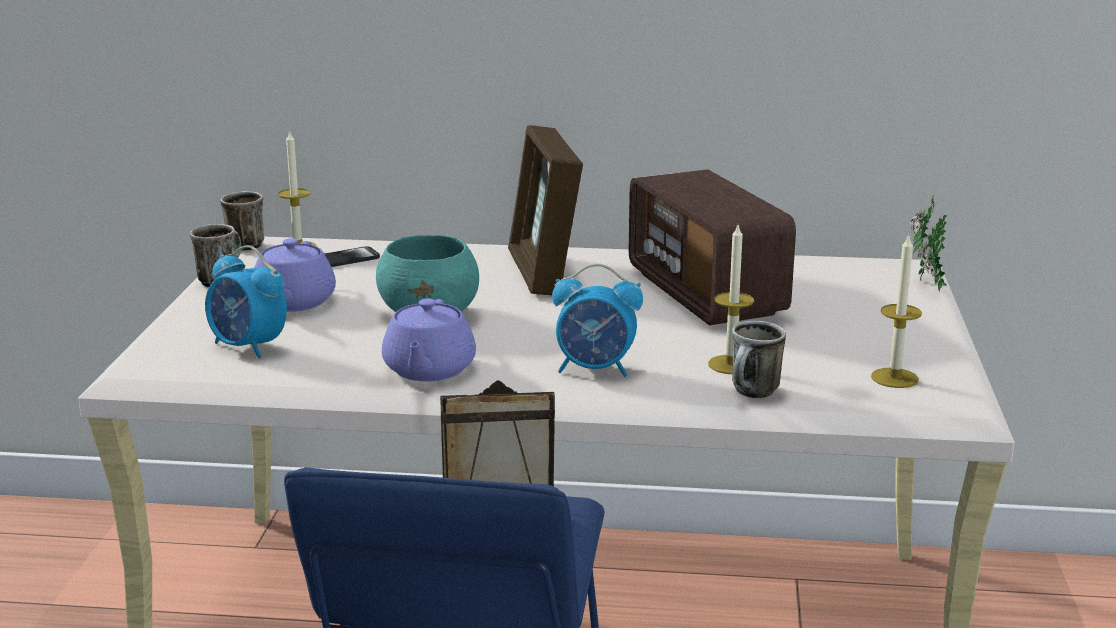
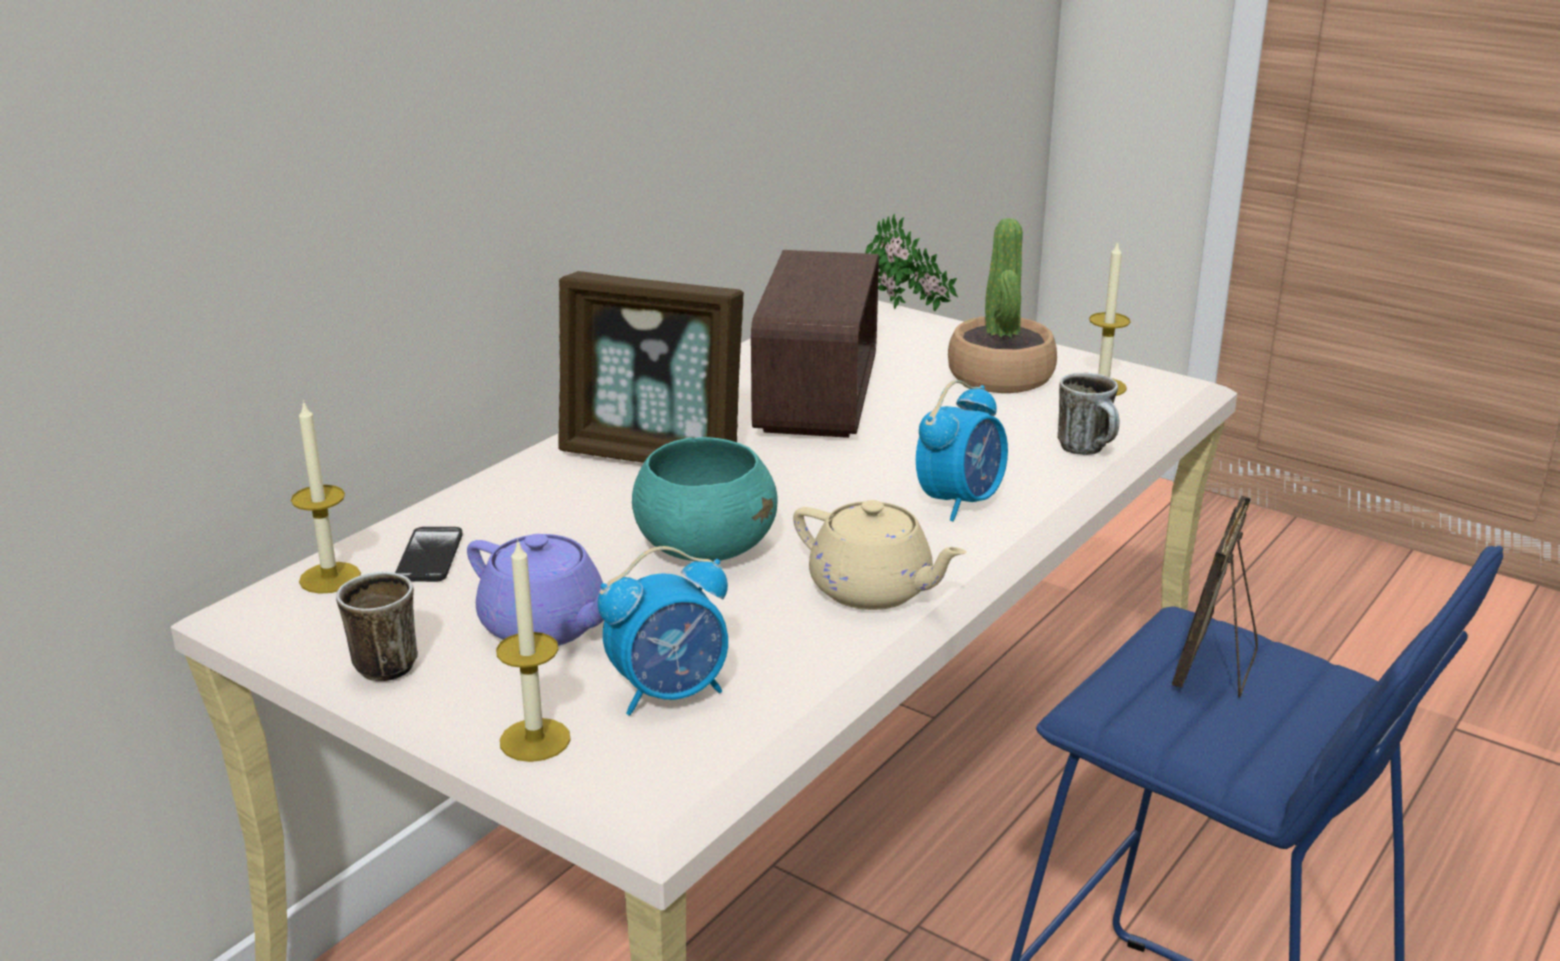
camera: 60 degrees left, 5 degrees up
mug [220,191,264,251] -> none
purple teapot [382,299,476,381] -> beige teapot [793,500,967,610]
radio [628,170,796,326] -> radio turned 90 degrees counterclockwise [751,250,879,438]
candle [708,225,754,374] -> candle moved to [496,539,571,762]
none -> potted plant [948,218,1057,393]

